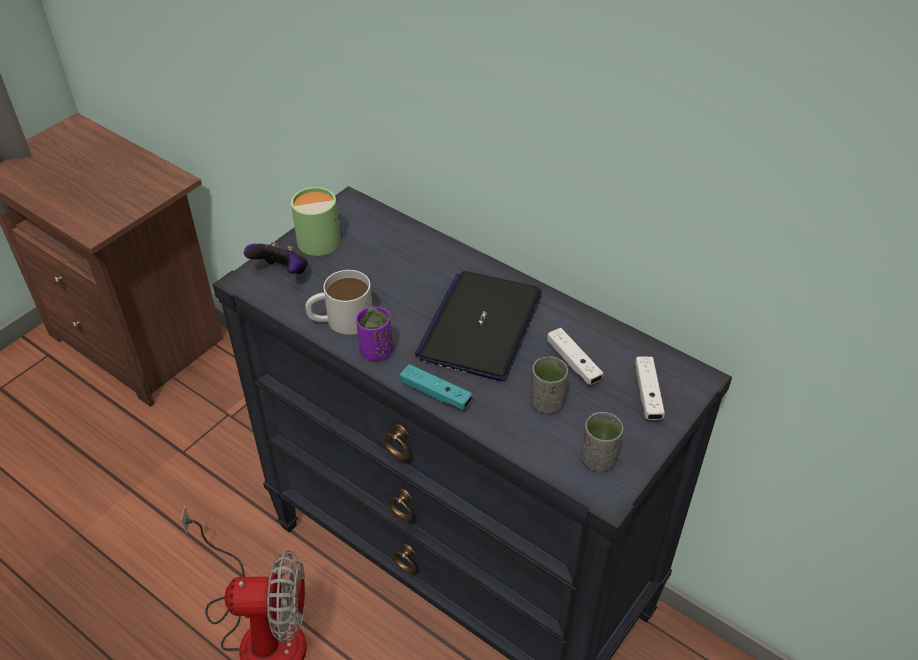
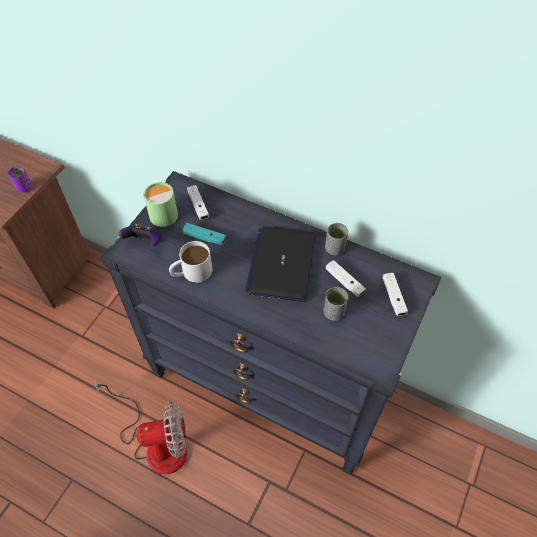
camera: 10 degrees left, 10 degrees up
purple cup [356,306,393,361] -> purple cup moved to [8,166,32,192]
turquoise game controller [400,364,472,410] -> turquoise game controller moved to [182,223,226,245]
grey cup [581,412,623,471] -> grey cup moved to [325,223,348,255]
none -> white game controller [187,185,209,220]

